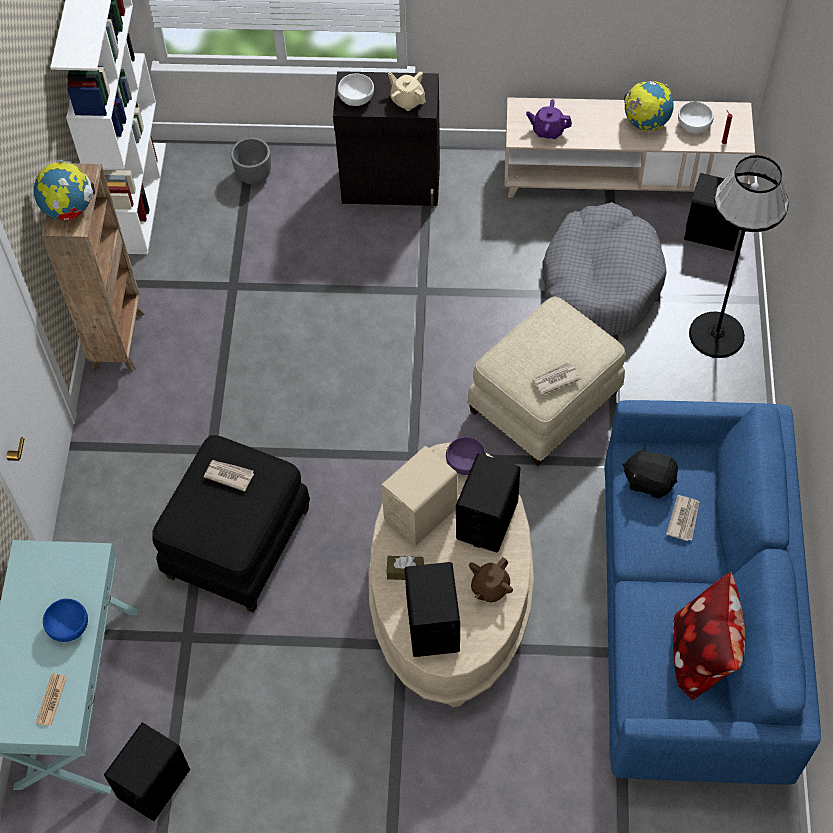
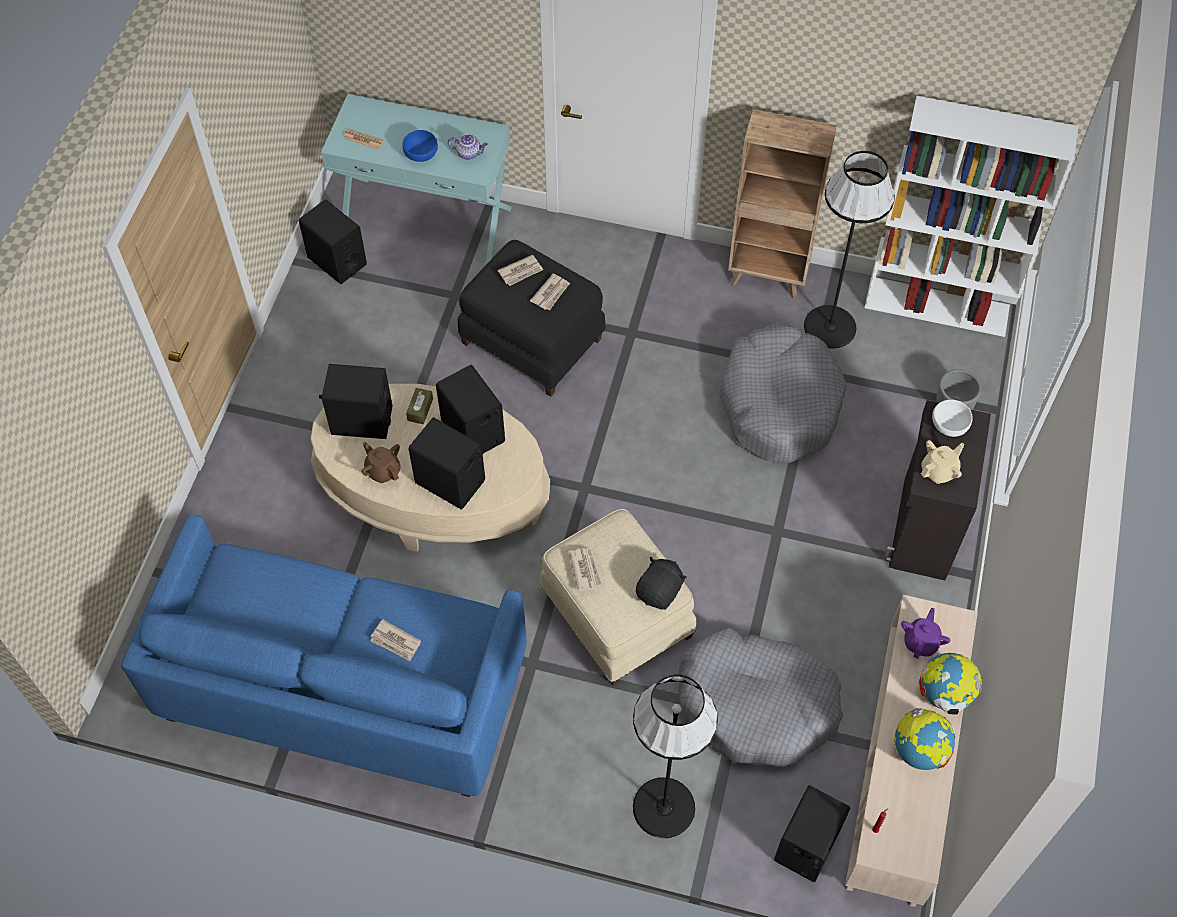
camera: 100 degrees right, 0 degrees up
globe [34,160,95,221] -> globe moved to [918,653,982,715]
beige speaker [381,446,458,546] -> black speaker [436,365,505,453]
purple bowl [446,437,486,475] -> none
black plush toy [622,445,678,498] -> black plush toy moved to [636,557,687,610]
pillow [673,572,745,701] -> none
white bowl [678,101,714,133] -> none
none -> teapot [448,134,488,160]
none -> newspaper [498,255,543,286]
none -> grey dog bed [719,323,847,463]
none -> black floor lamp [804,151,895,349]

